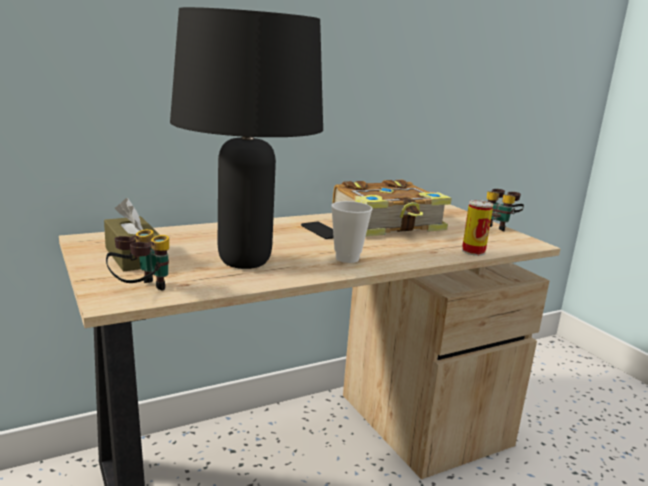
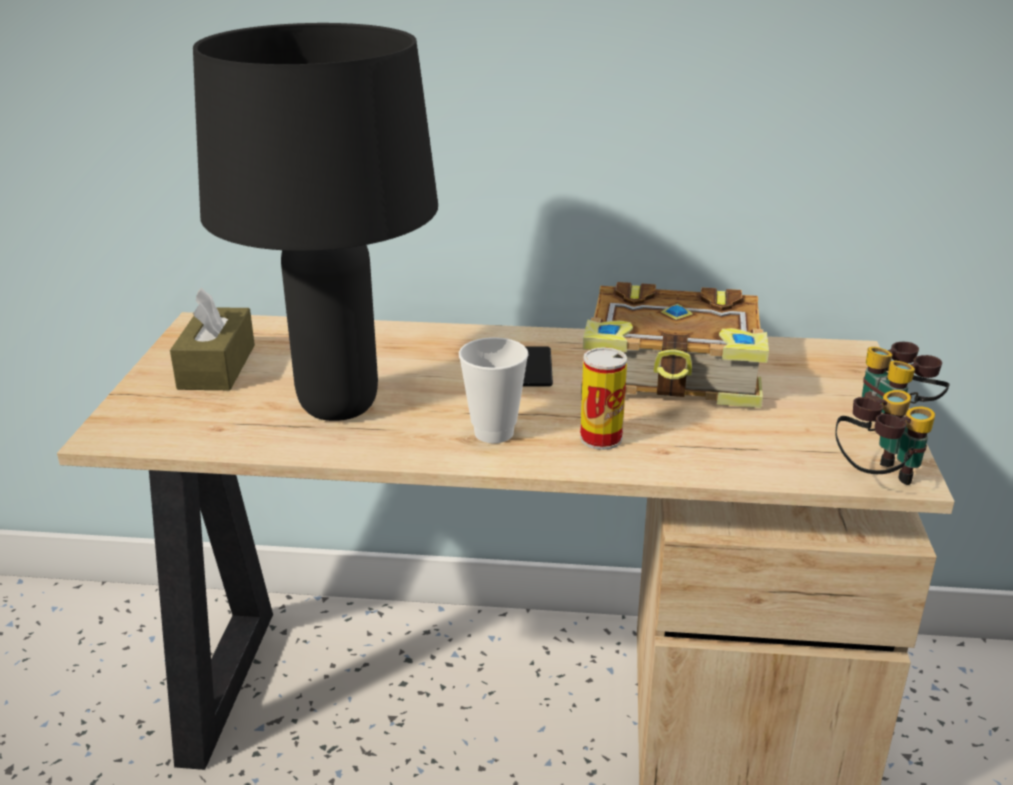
camera: 35 degrees right, 10 degrees up
binoculars [106,229,169,290] -> binoculars moved to [836,390,935,485]
can [462,200,494,256] -> can moved to [580,347,627,450]

